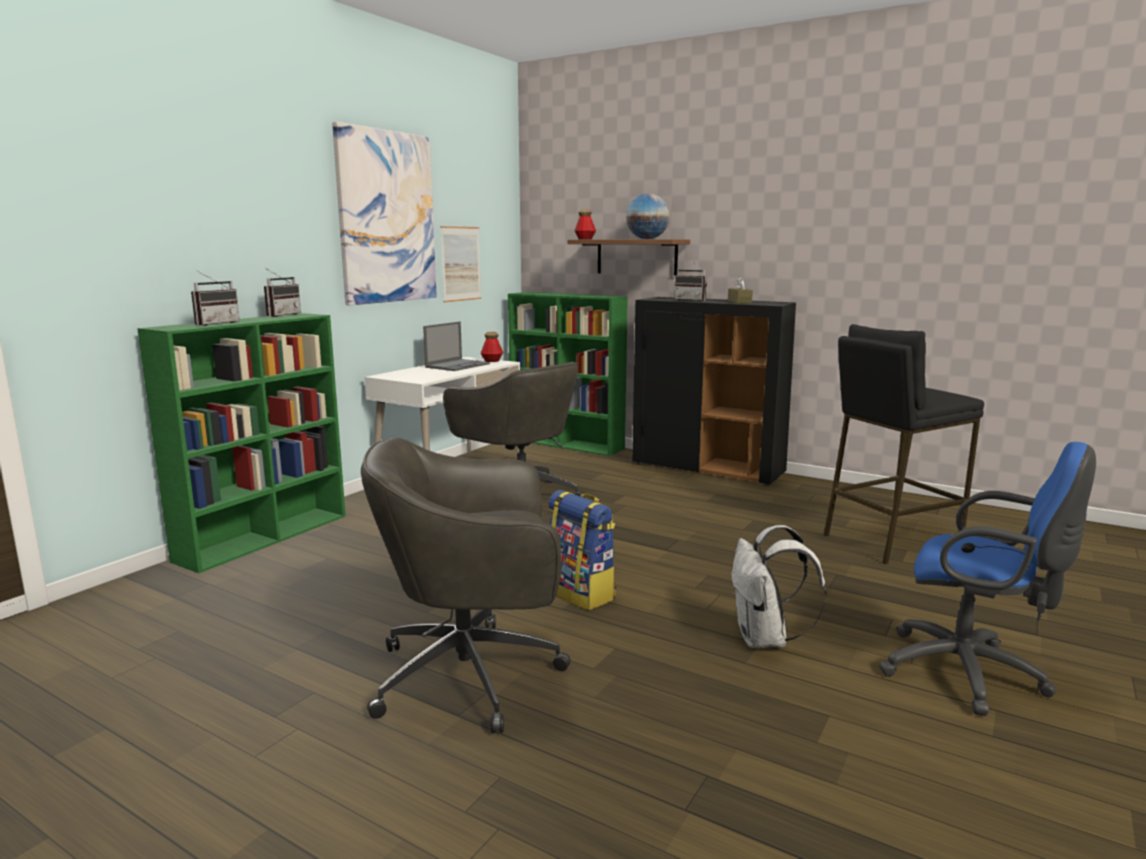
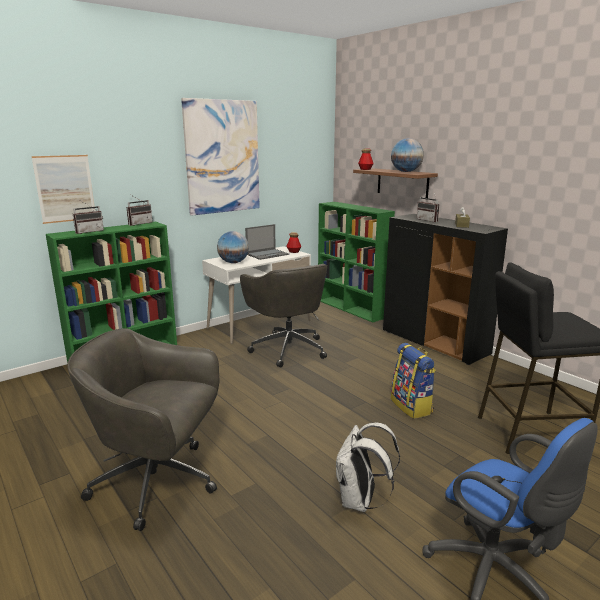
camera: 20 degrees right, 5 degrees up
picture [440,226,481,302] -> picture moved to [31,155,95,224]
backpack [548,490,616,610] -> backpack moved to [391,343,436,419]
none -> globe [217,231,249,263]

